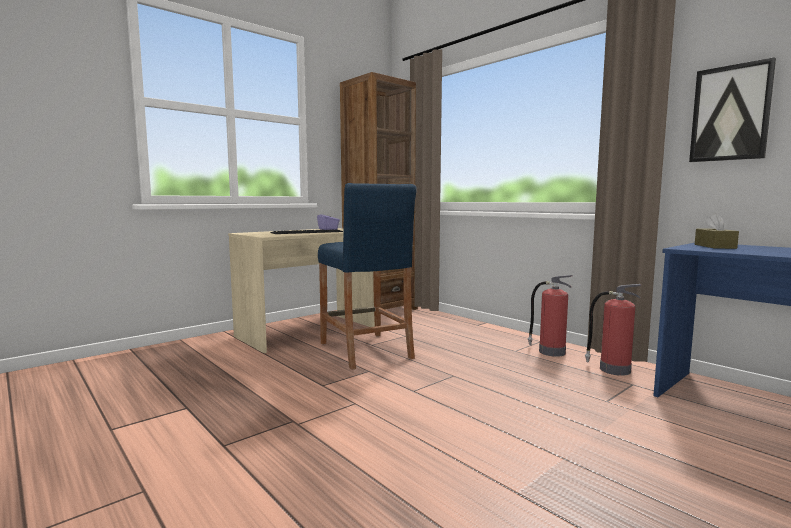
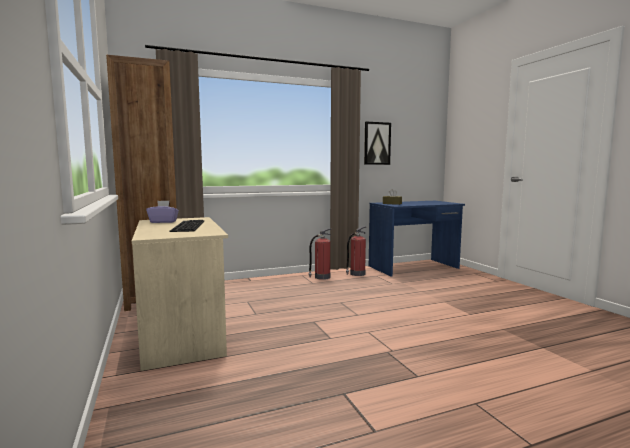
camera: 70 degrees left, 0 degrees up
blue stool [318,183,417,370] -> none

